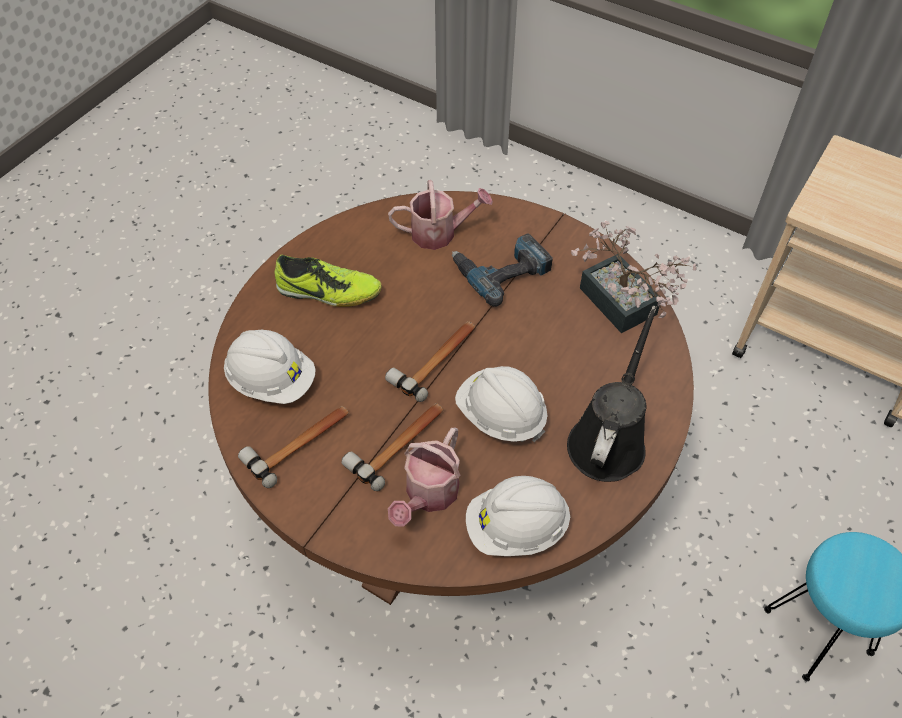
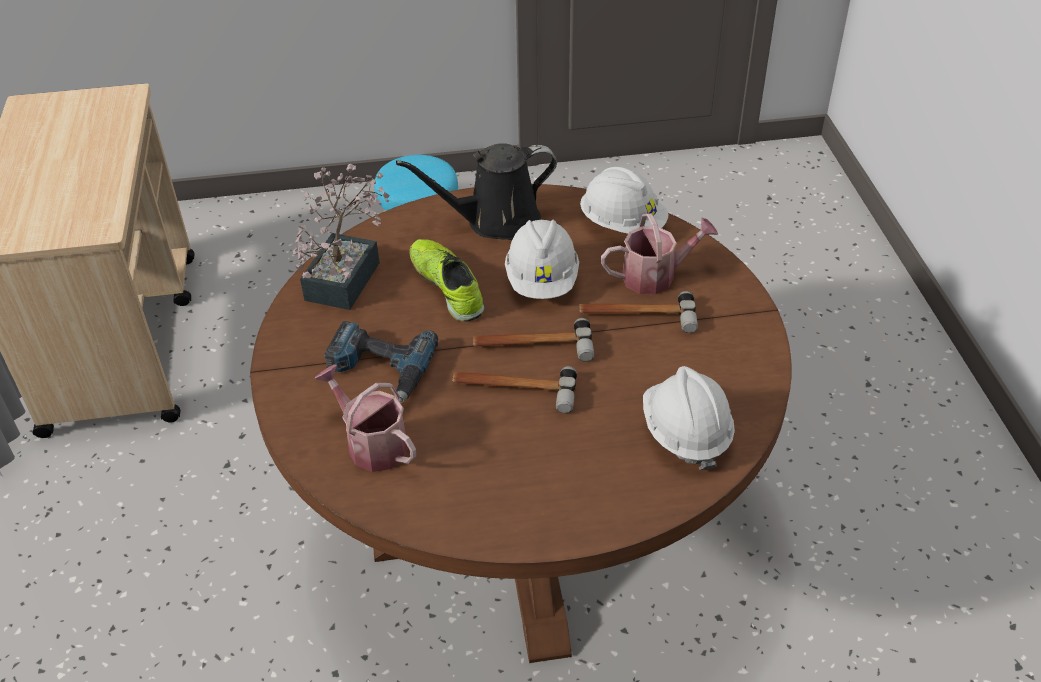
camera: 130 degrees left, 10 degrees down
hammer [238,406,349,488] -> hammer moved to [452,366,577,413]
shoe [274,255,382,307] -> shoe moved to [409,239,484,322]

